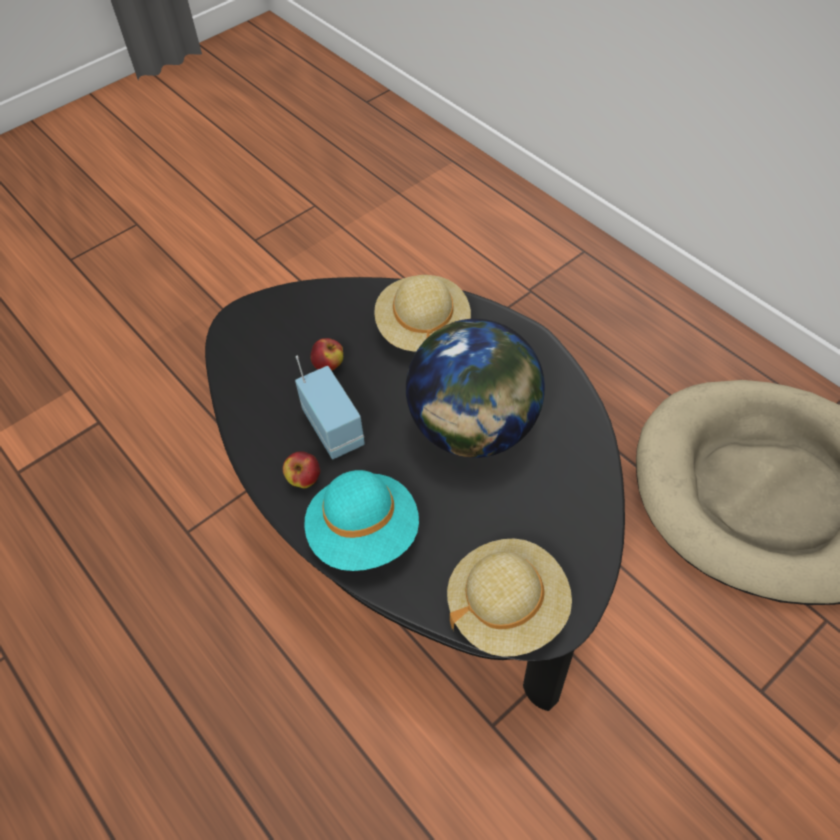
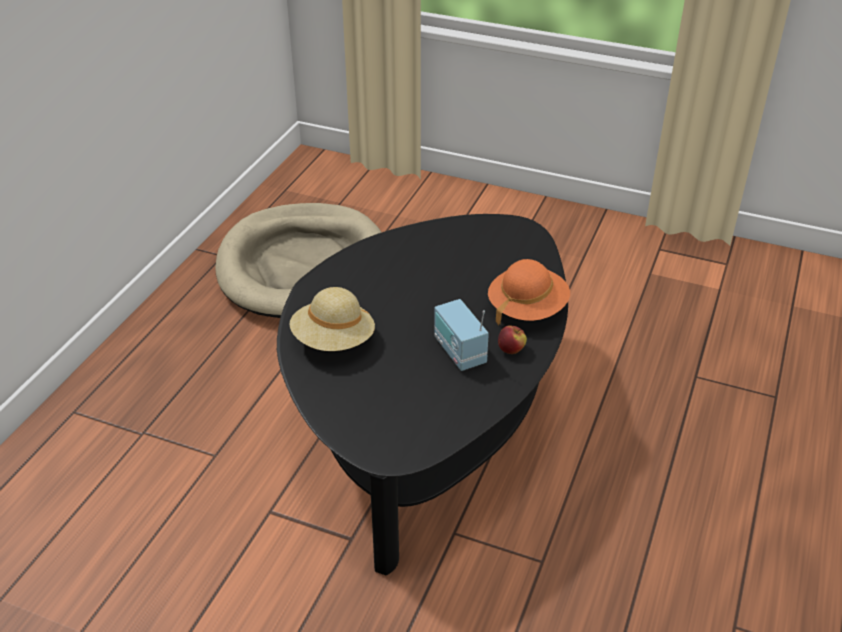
camera: 120 degrees left, 15 degrees down
radio [295,355,365,459] -> radio turned 60 degrees counterclockwise [434,299,489,371]
turquoise hat [304,470,419,571] -> orange hat [488,259,570,325]
apple [310,338,343,371] -> none
globe [406,319,545,458] -> none
beige hat [447,539,572,657] -> none

